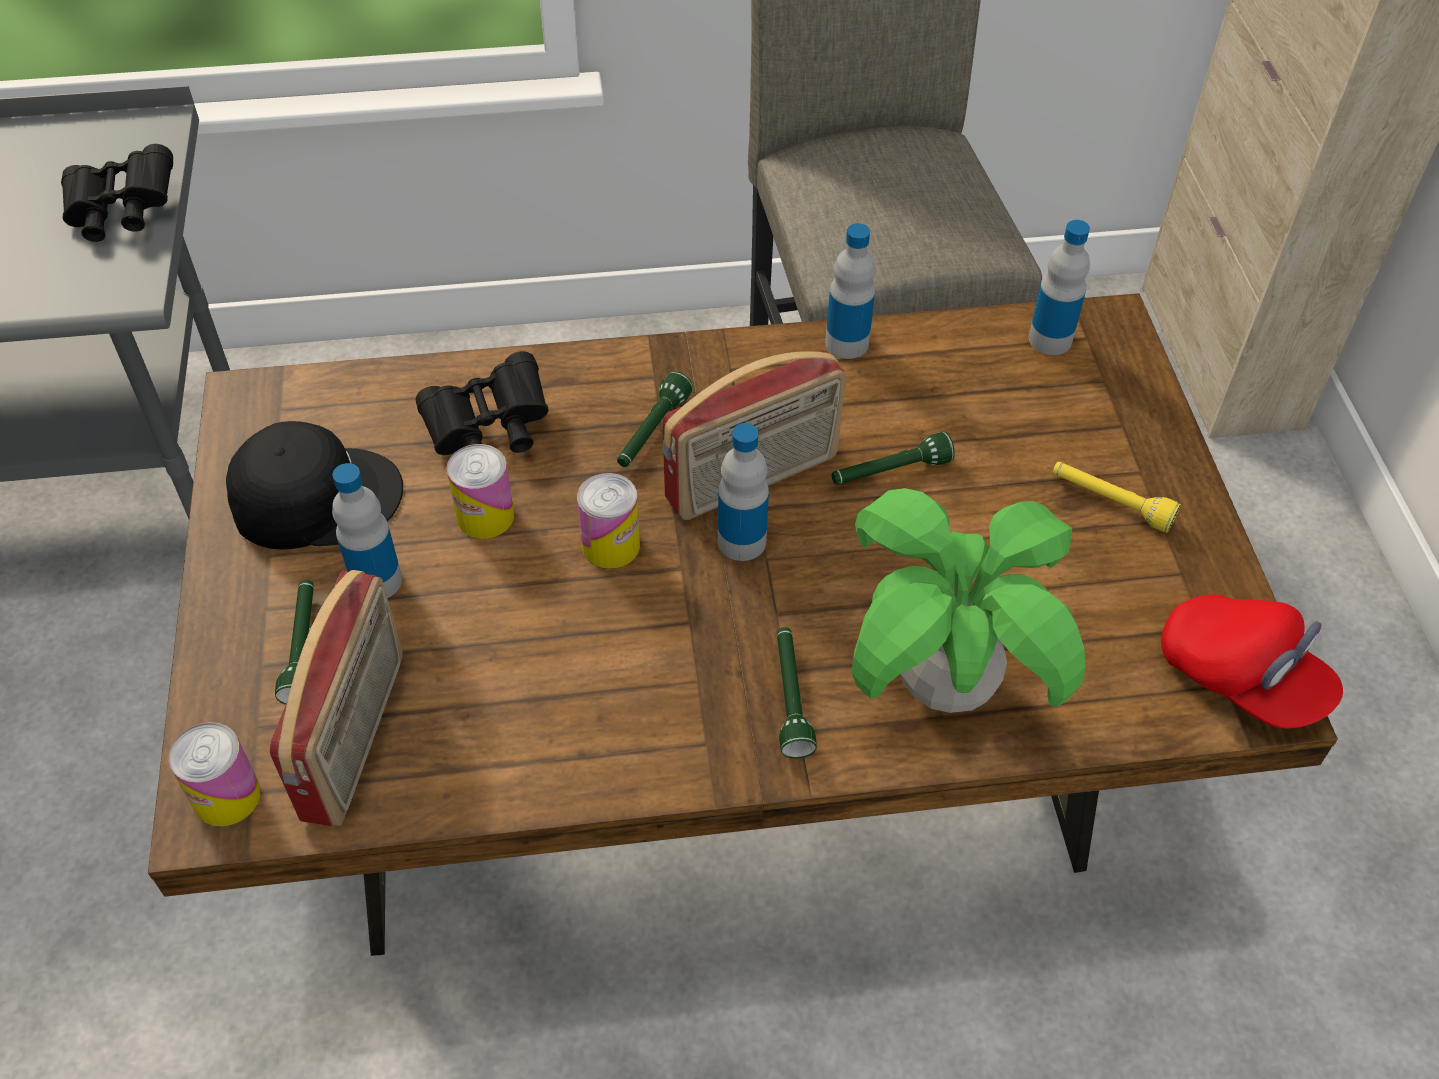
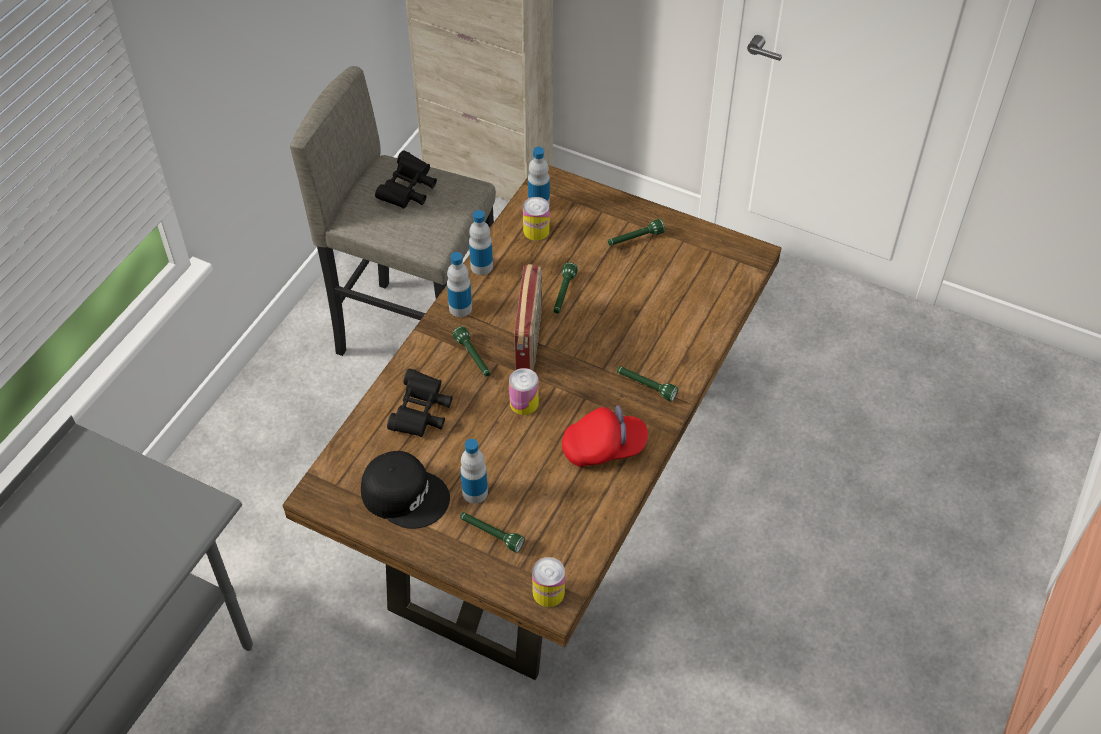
camera: 55 degrees left, 0 degrees up
black binoculars [61,144,173,242] -> black binoculars moved to [375,151,437,209]
black cap [226,421,403,550] -> black cap turned 90 degrees clockwise [361,451,450,529]
radio [270,570,403,826] -> none
can [447,444,514,539] -> can moved to [523,197,549,241]
bottle [718,423,769,561] -> bottle moved to [447,252,472,317]
potted plant [852,488,1086,713] -> none
yellow flashlight [1053,462,1181,533] -> green flashlight [608,219,665,246]
red cap [1161,594,1343,729] -> red cap moved to [562,405,648,467]

